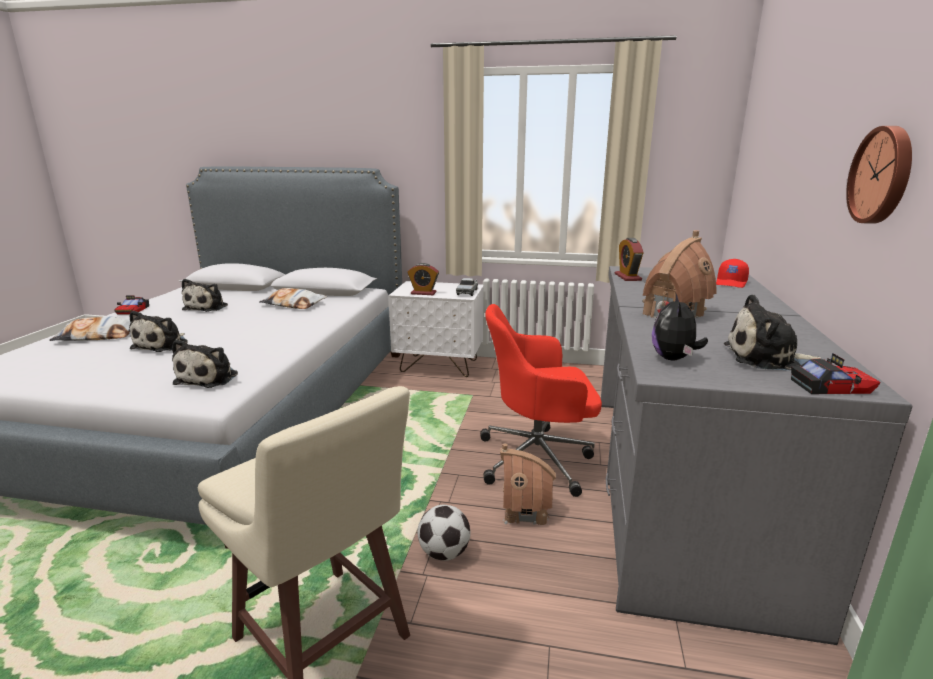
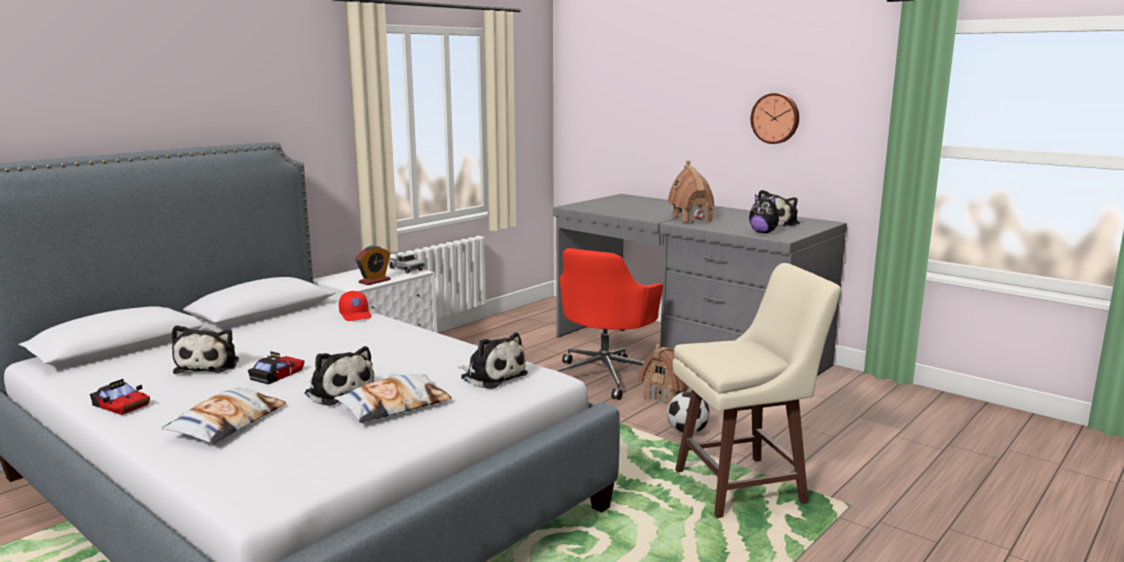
camera: 60 degrees left, 5 degrees down
plush toy [182,279,228,312] -> plush toy turned 45 degrees clockwise [172,325,239,374]
pillow [259,288,327,309] -> pillow moved to [334,374,452,423]
alarm clock [615,238,643,281] -> none
red cap [716,259,749,288] -> red cap moved to [339,291,371,321]
toy car [791,353,880,394] -> toy car moved to [248,351,305,385]

